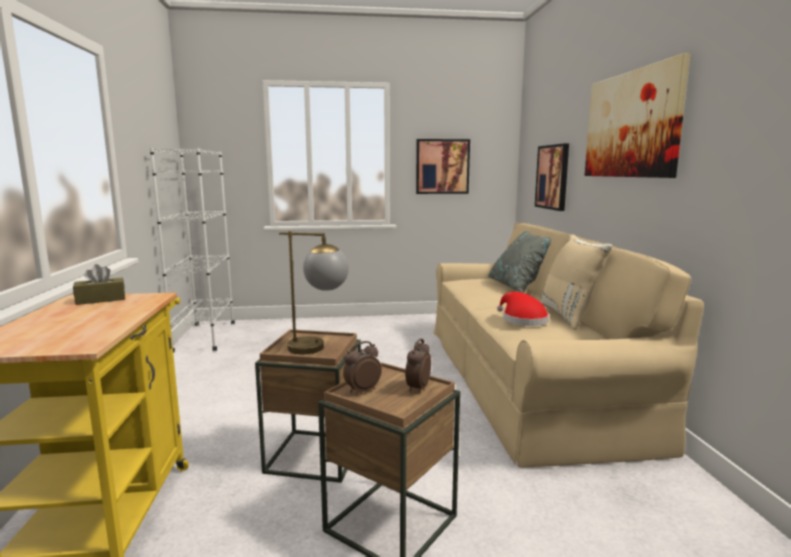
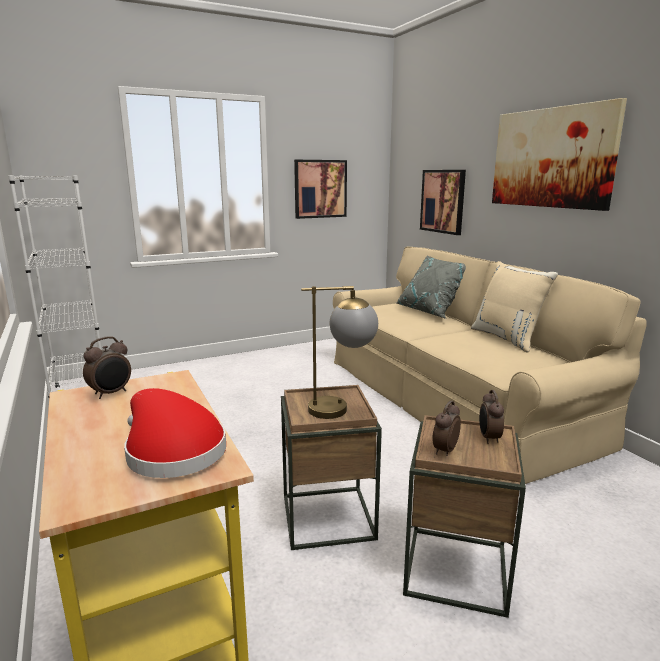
camera: 20 degrees left, 5 degrees up
brown tissue box [73,264,125,305] -> alarm clock [83,336,131,399]
red hat [497,292,549,326] -> red hat moved to [124,388,226,478]

